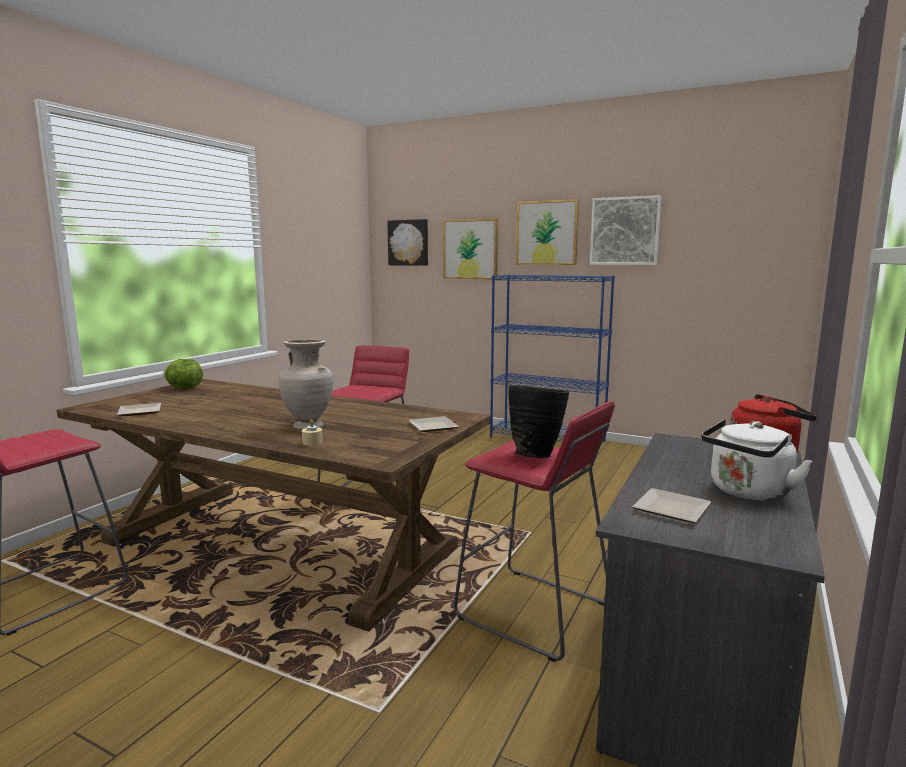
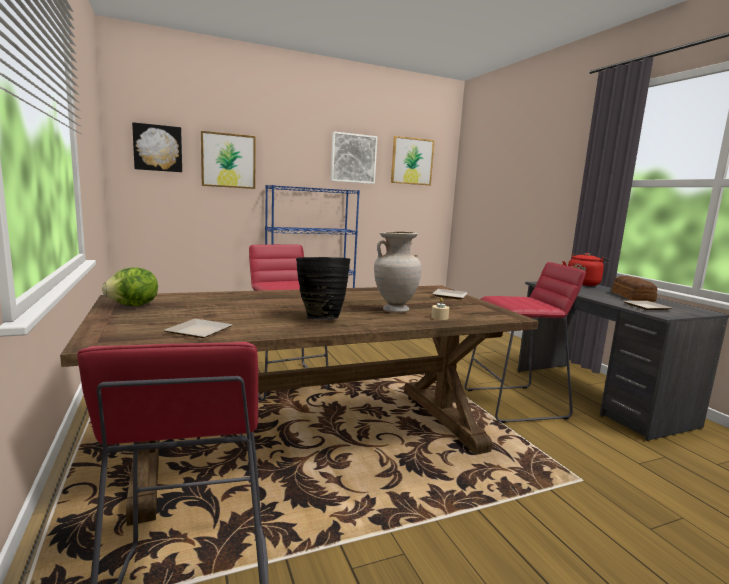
camera: 50 degrees left, 0 degrees up
black vase [508,385,569,458] -> black vase moved to [296,257,350,320]
picture [516,199,579,265] -> picture moved to [391,136,435,185]
white kettle [701,419,813,501] -> bread [612,276,657,302]

